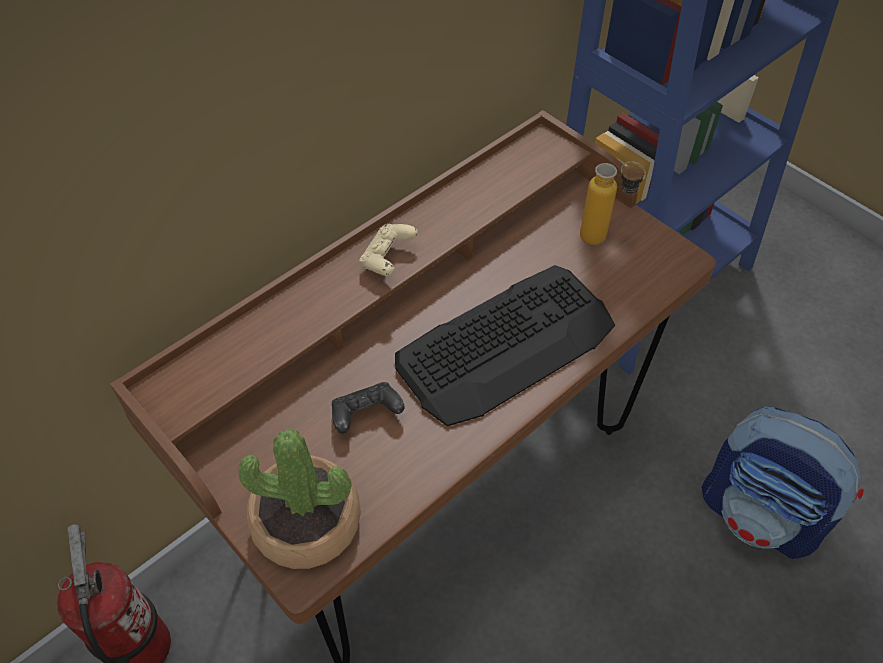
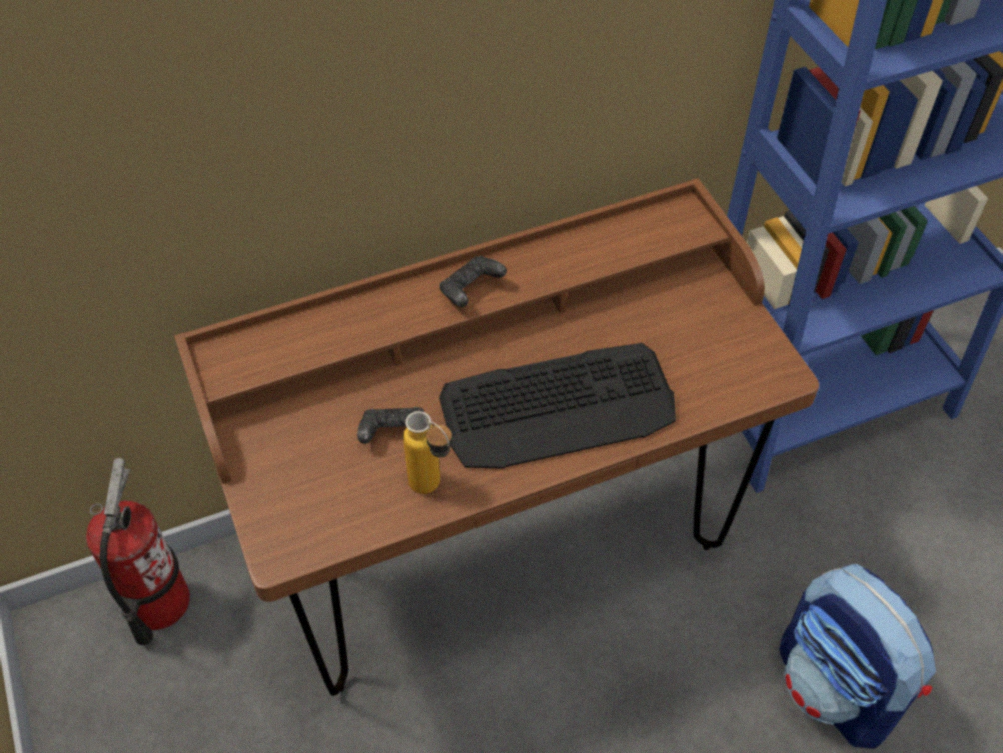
camera: 20 degrees right, 0 degrees up
potted plant [239,429,361,569] -> none
beige game controller [359,224,418,276] -> black game controller [440,256,507,307]
bottle [580,161,646,245] -> bottle moved to [403,411,452,494]

